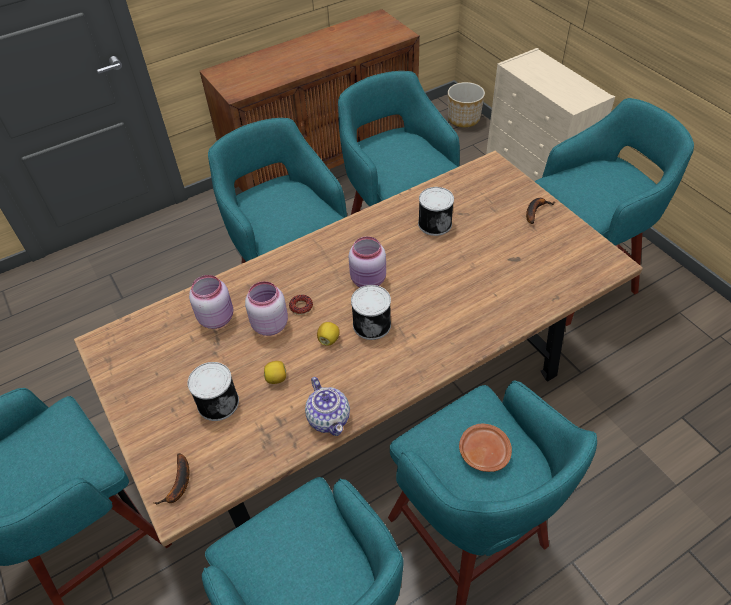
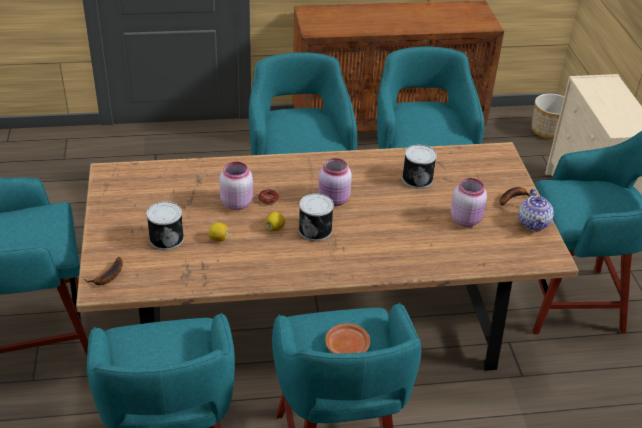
camera: 20 degrees right, 10 degrees down
pink jar [189,275,233,329] -> pink jar moved to [451,178,487,227]
teapot [305,377,350,436] -> teapot moved to [518,189,553,232]

